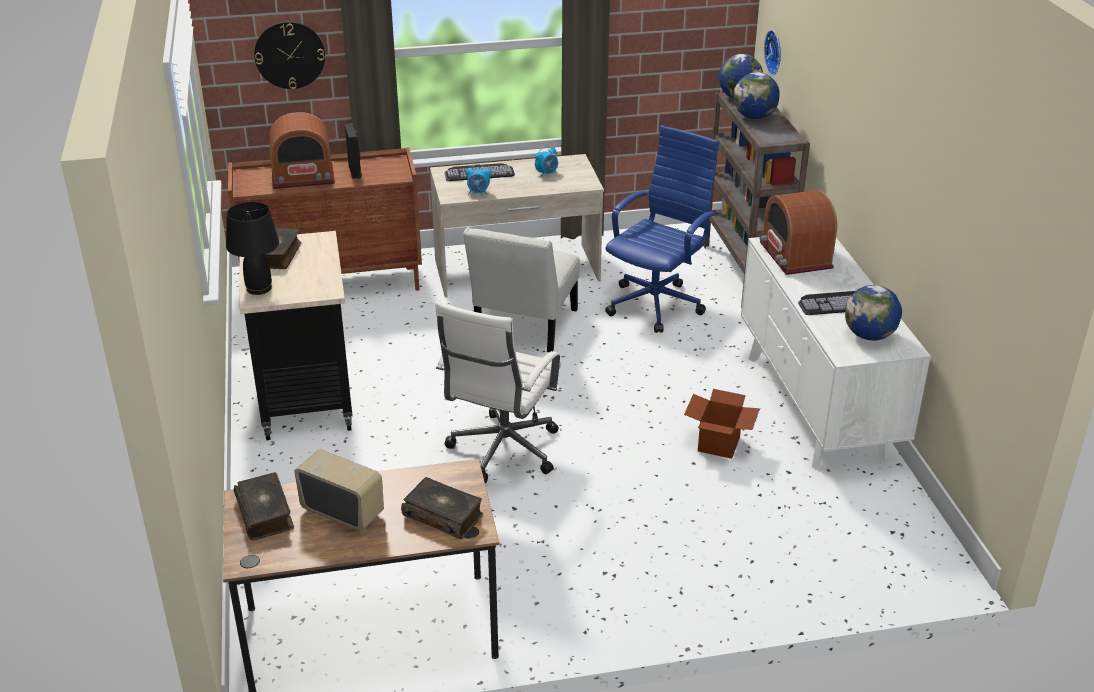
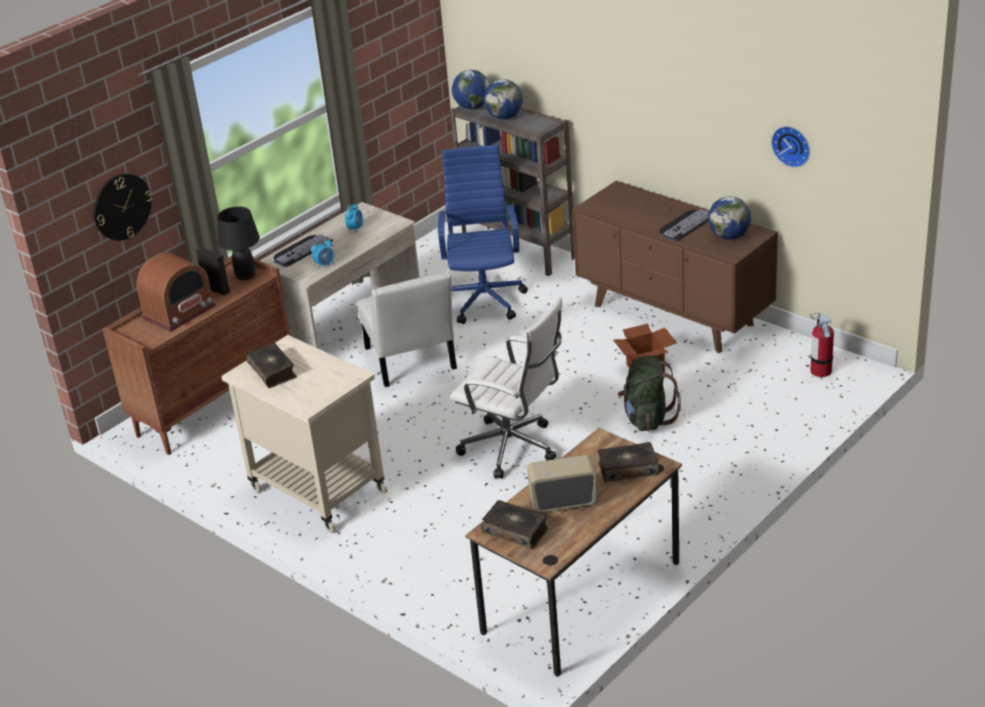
camera: 35 degrees left, 0 degrees up
black table lamp [226,202,279,295] -> black table lamp moved to [217,206,260,280]
black cart [239,231,353,440] -> beige cart [221,335,387,533]
white office chair [435,301,561,483] -> white office chair turned 45 degrees counterclockwise [450,297,562,479]
white dresser [741,237,931,469] -> brown dresser [572,181,778,353]
radio [760,190,837,275] -> none
wall clock [764,30,781,76] -> wall clock moved to [771,126,810,168]
none -> green backpack [618,356,681,431]
none -> fire extinguisher [810,313,834,377]

